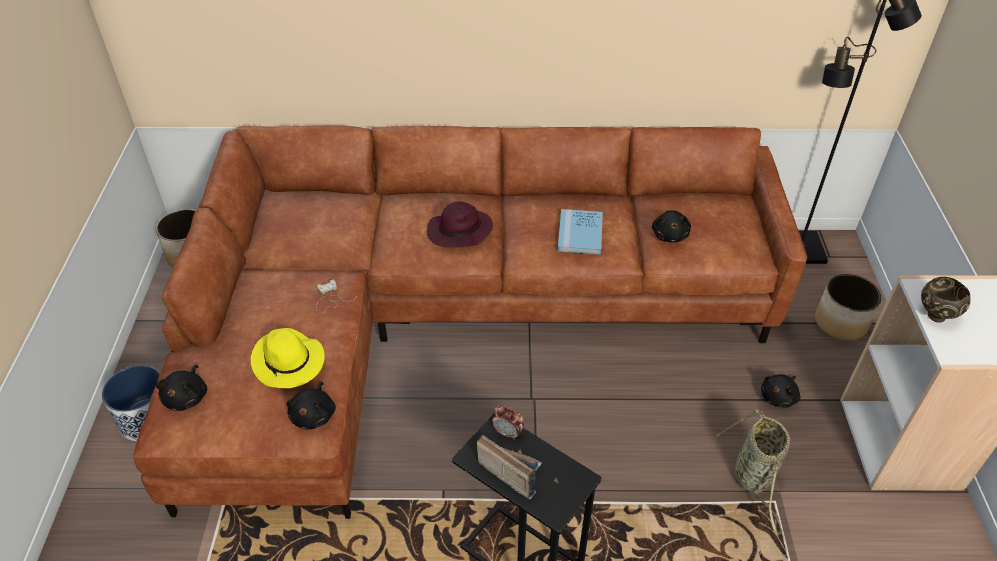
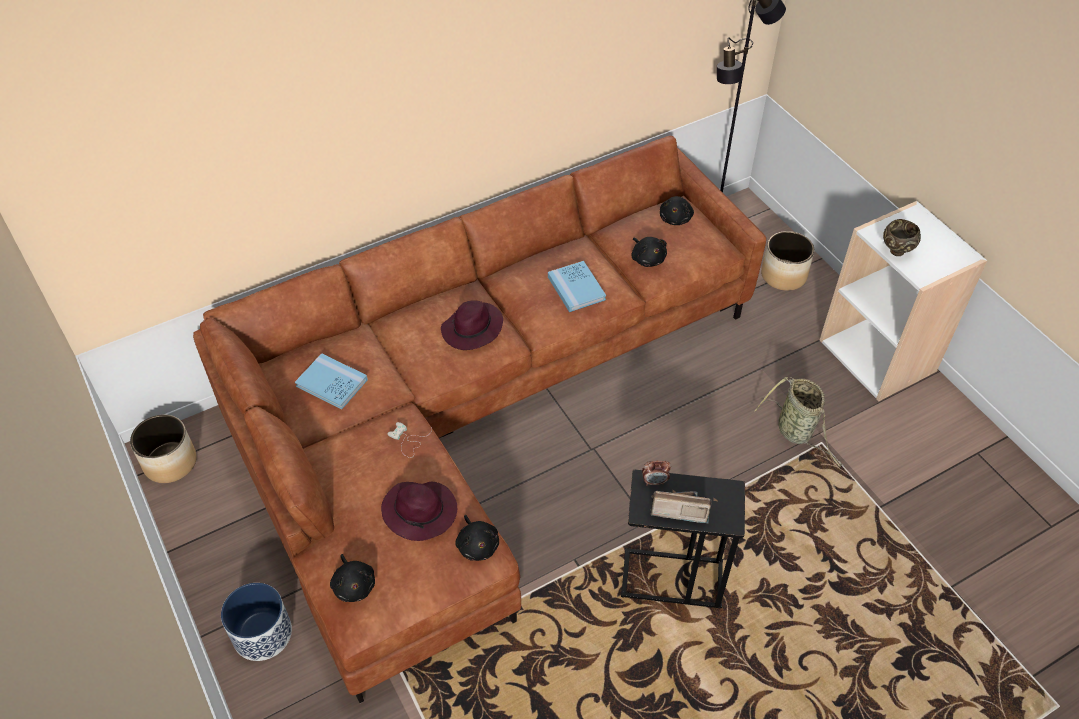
camera: 30 degrees left, 5 degrees up
yellow hat [251,328,325,388] -> purple hat [381,482,457,541]
black plush toy [761,374,800,408] -> black plush toy moved to [660,196,694,225]
none -> blue book [295,353,368,410]

